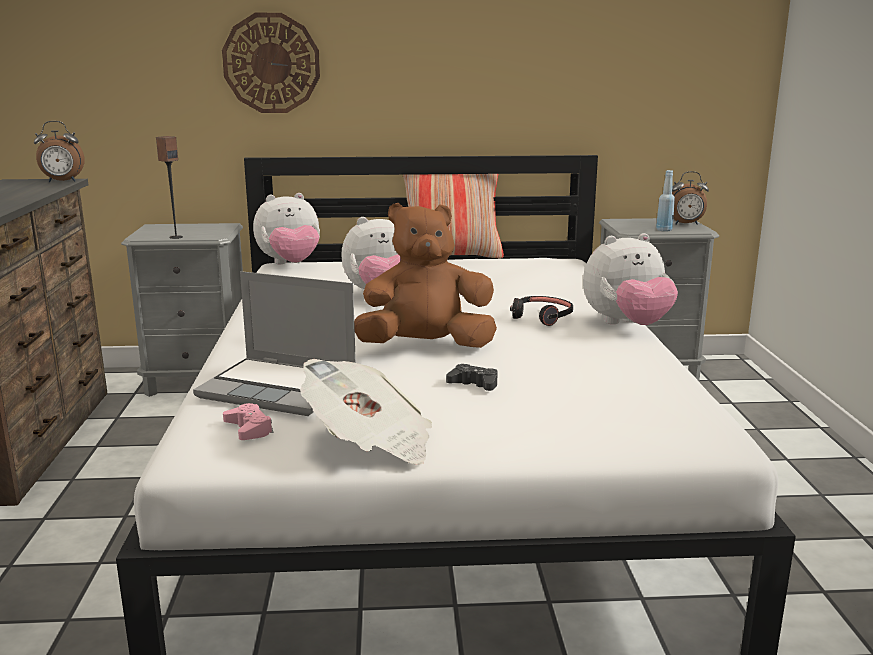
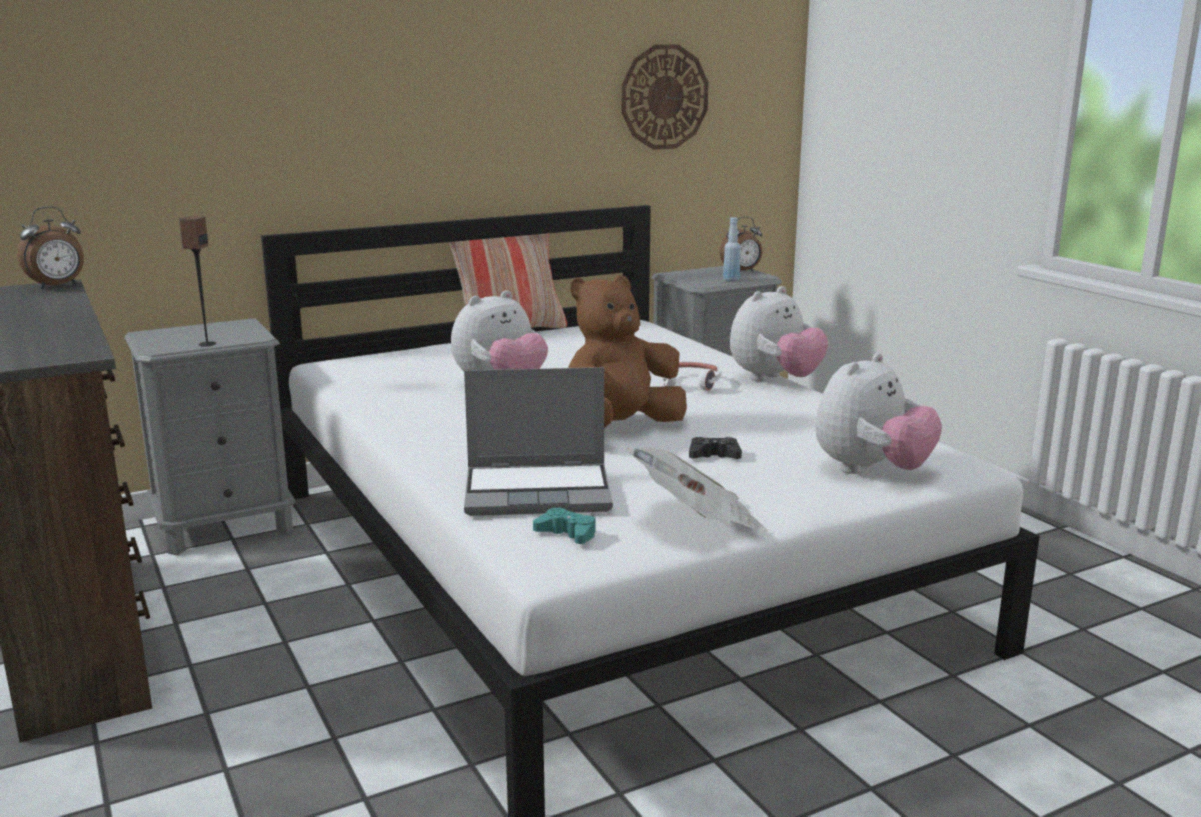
camera: 25 degrees left, 0 degrees up
wall clock [222,13,320,113] -> wall clock moved to [621,44,709,150]
pink game controller [223,403,273,440] -> turquoise game controller [533,507,596,544]
plush toy [253,193,320,264] -> plush toy moved to [815,353,942,474]
black headphones [510,296,573,326] -> white headphones [661,361,722,391]

